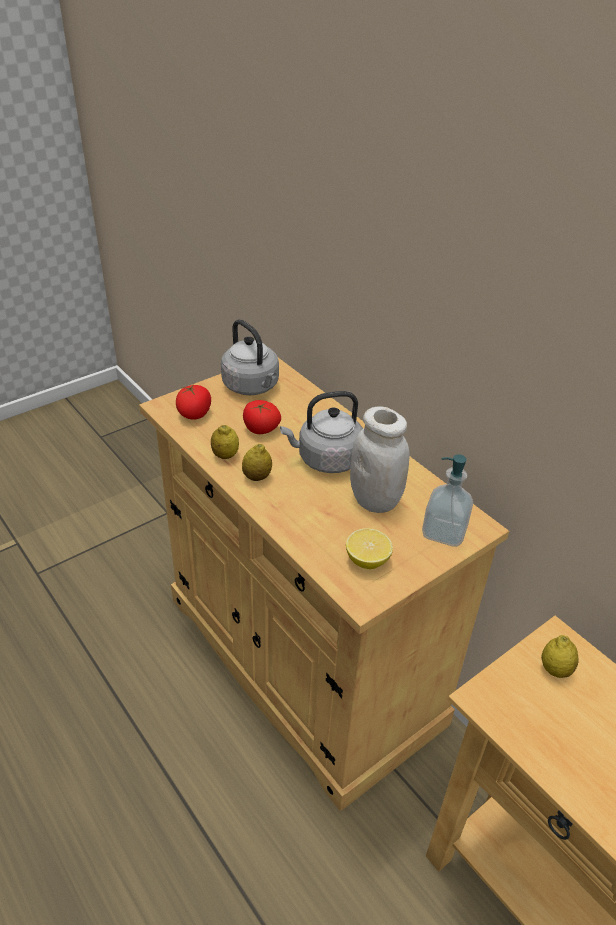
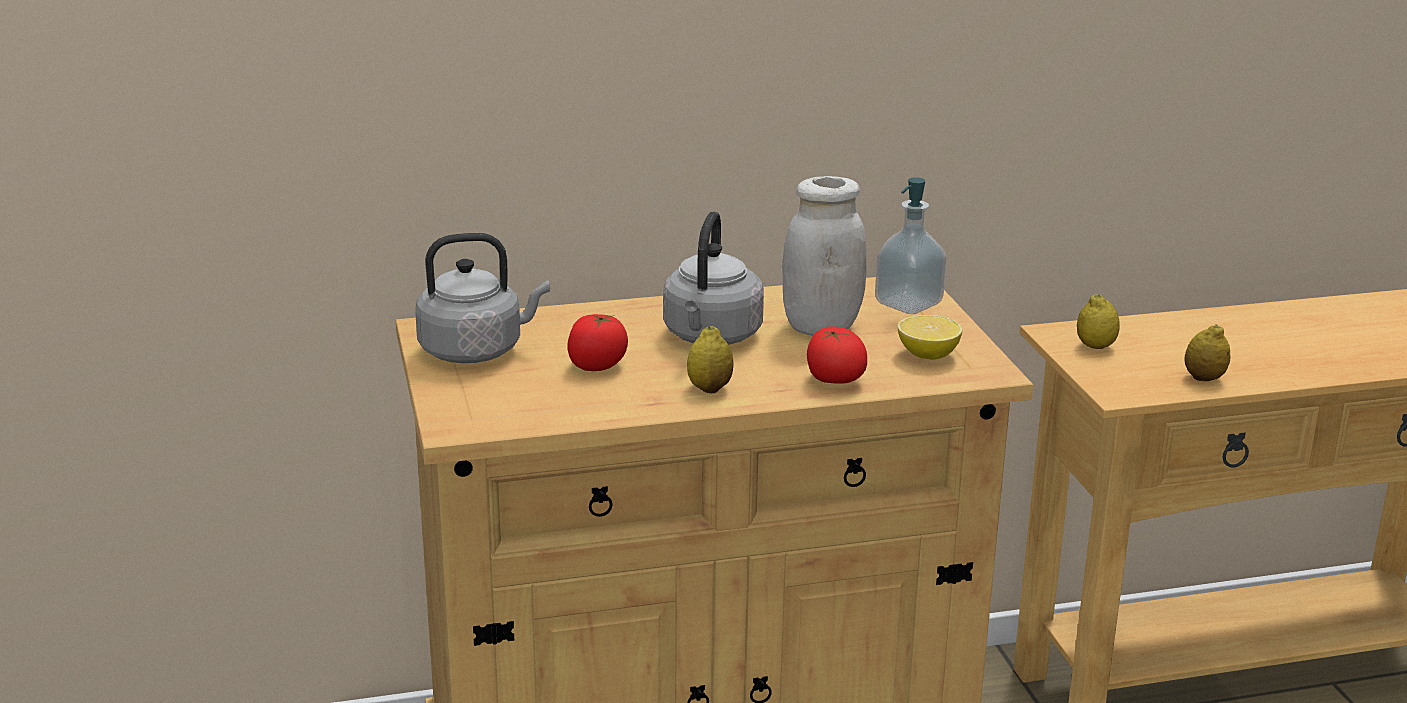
camera: 65 degrees left, 15 degrees down
tomato [176,384,211,420] -> tomato moved to [807,326,867,384]
lemon [211,425,239,459] -> lemon moved to [1184,324,1230,381]

